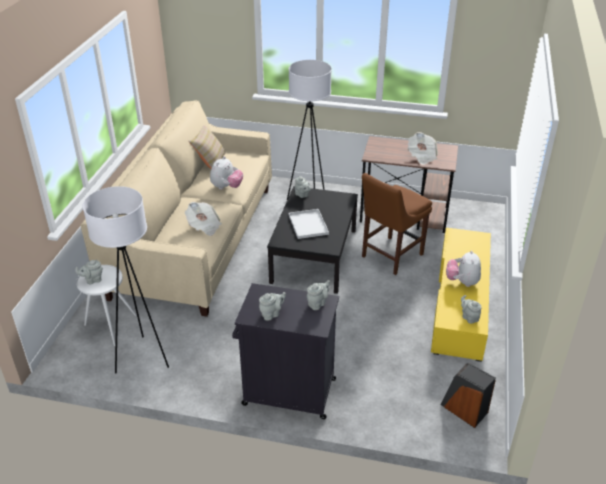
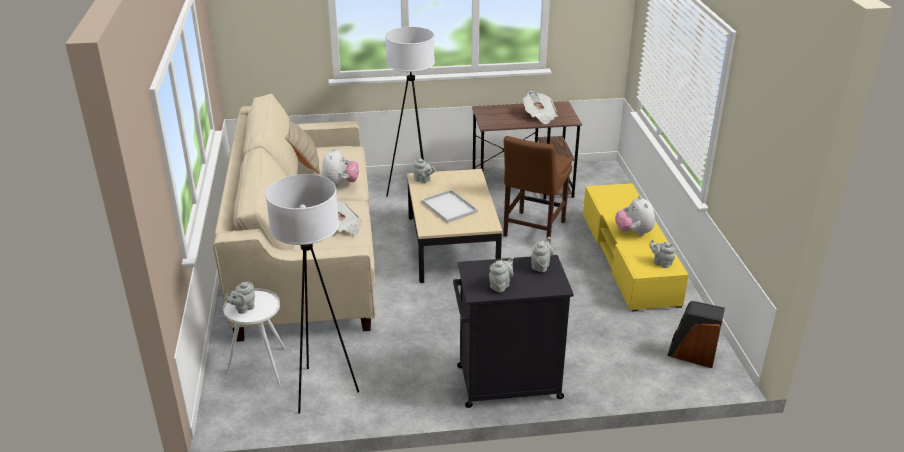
camera: 20 degrees left, 5 degrees down
black coffee table [267,186,358,294] -> beige coffee table [407,169,502,283]

